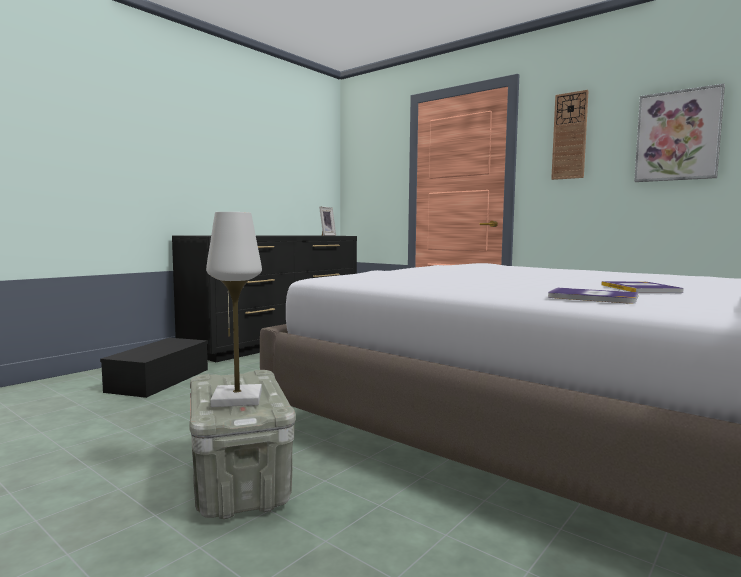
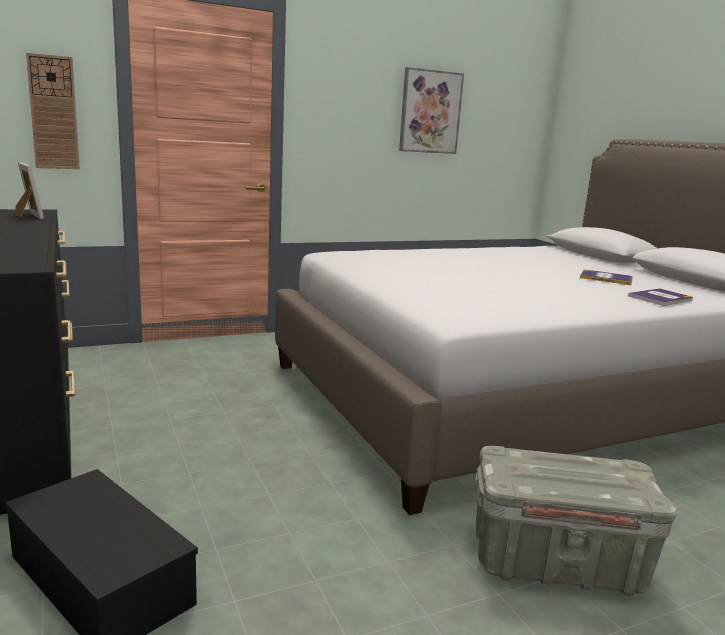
camera: 65 degrees left, 10 degrees up
white table lamp [206,212,262,407] -> none
wall clock [551,90,589,180] -> wall clock moved to [26,53,80,169]

